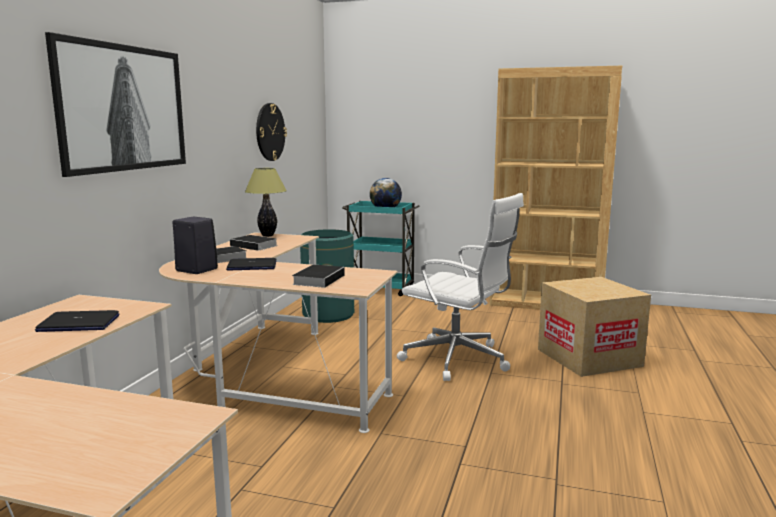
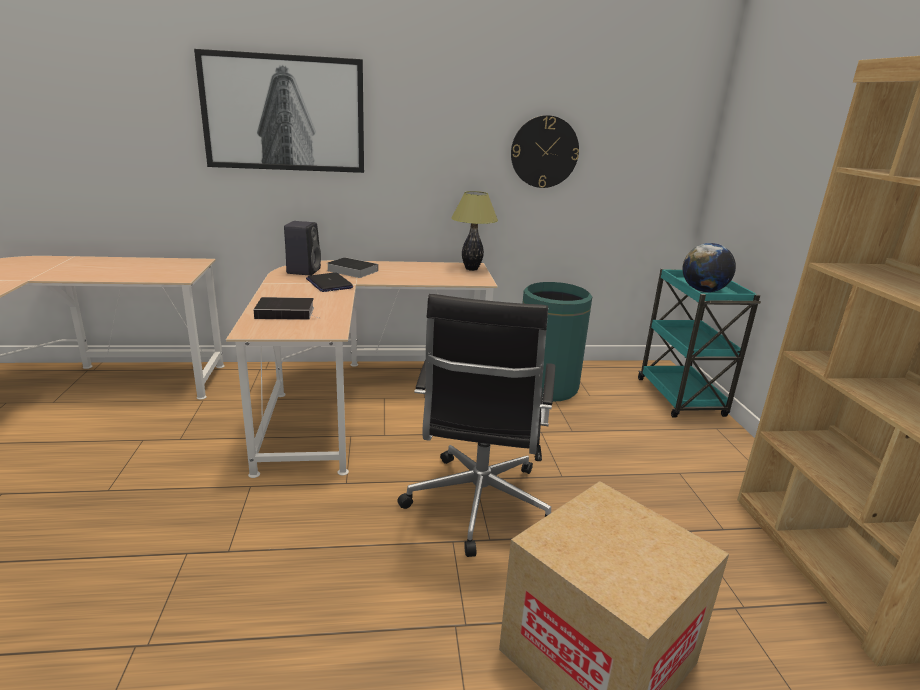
camera: 65 degrees right, 10 degrees up
laptop [35,310,119,332] -> none
book [230,235,277,251] -> none
white office chair [397,193,524,381] -> black office chair [397,294,555,557]

